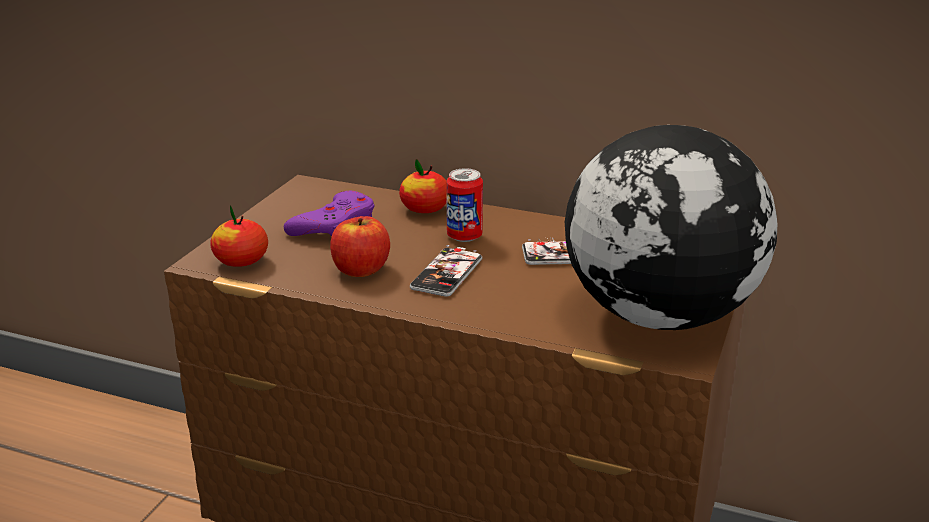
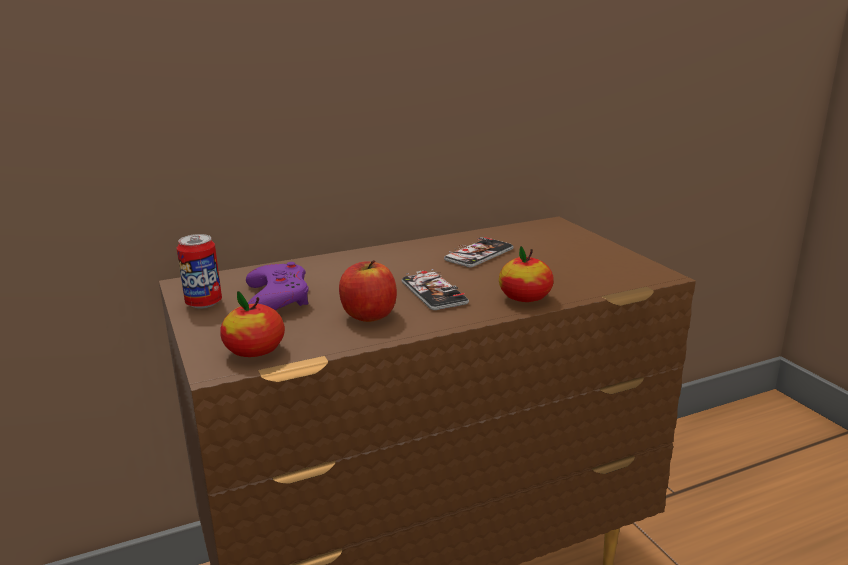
camera: 45 degrees left, 5 degrees down
apple [399,159,447,213] -> apple moved to [499,246,554,302]
can [446,168,483,242] -> can moved to [177,234,222,309]
globe [565,125,777,330] -> none

